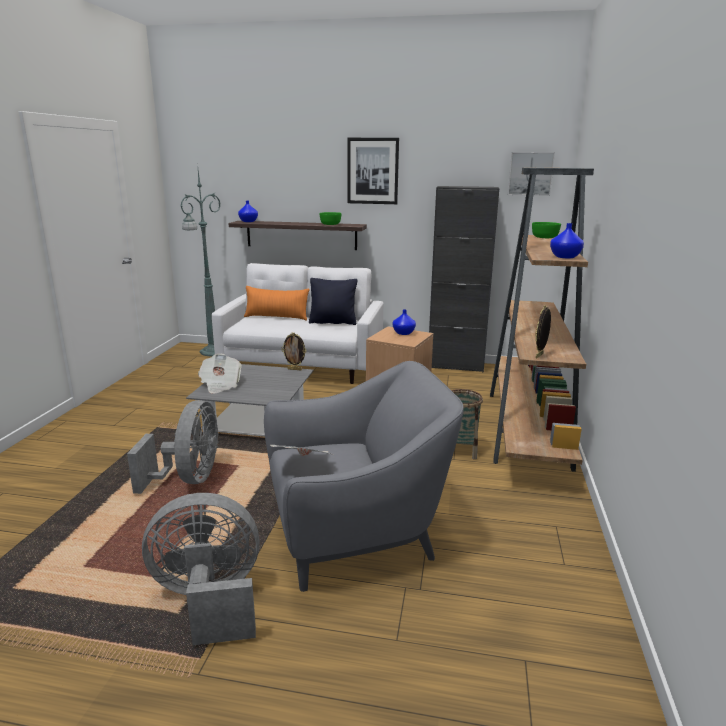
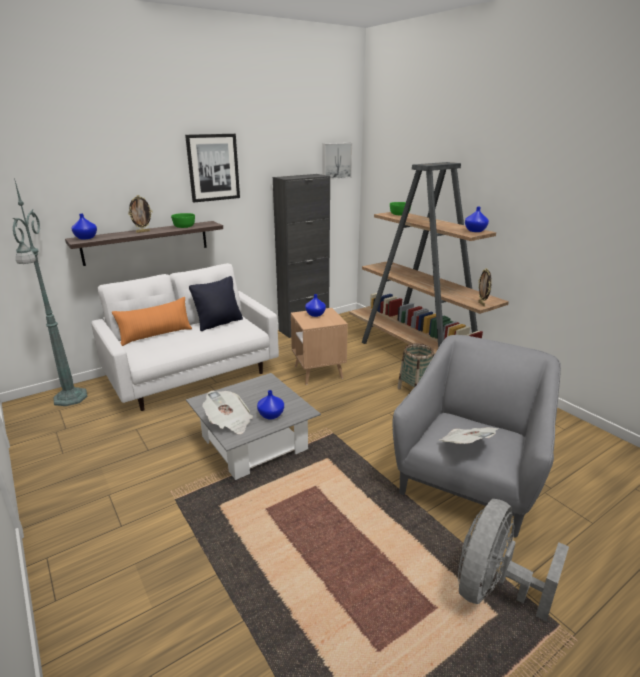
camera: 45 degrees left, 5 degrees up
grey fan [127,400,219,494] -> none
picture frame [282,332,307,370] -> picture frame moved to [128,195,153,233]
none -> blue vase [257,390,284,419]

